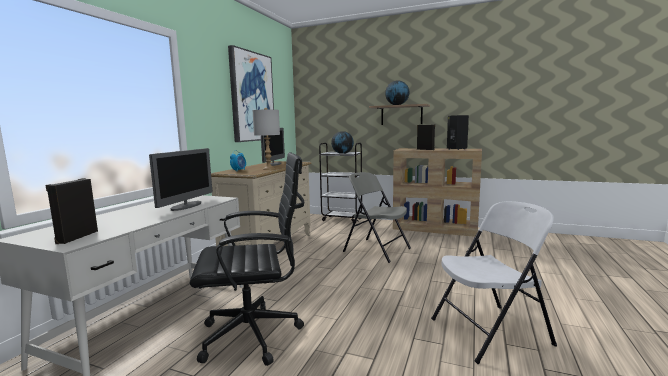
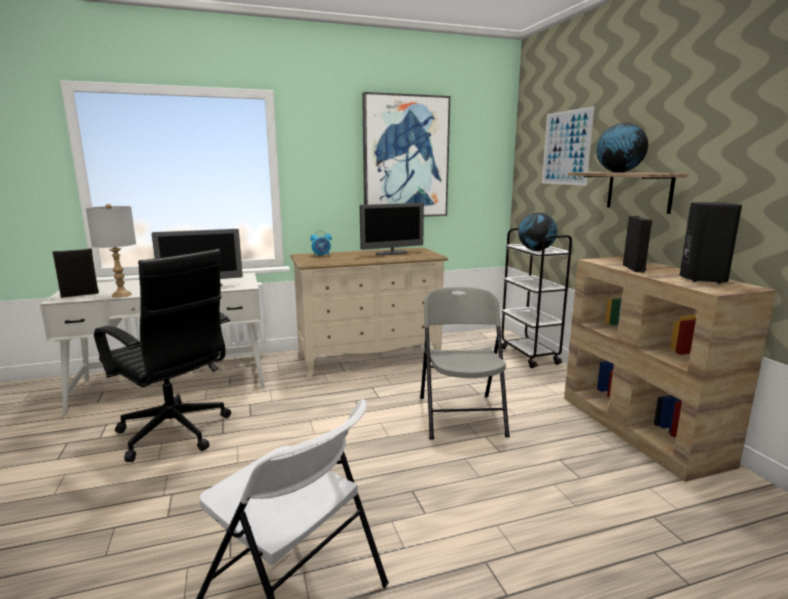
camera: 50 degrees right, 5 degrees up
grey table lamp [252,108,280,170] -> grey table lamp moved to [86,204,136,298]
none -> picture [542,106,595,186]

